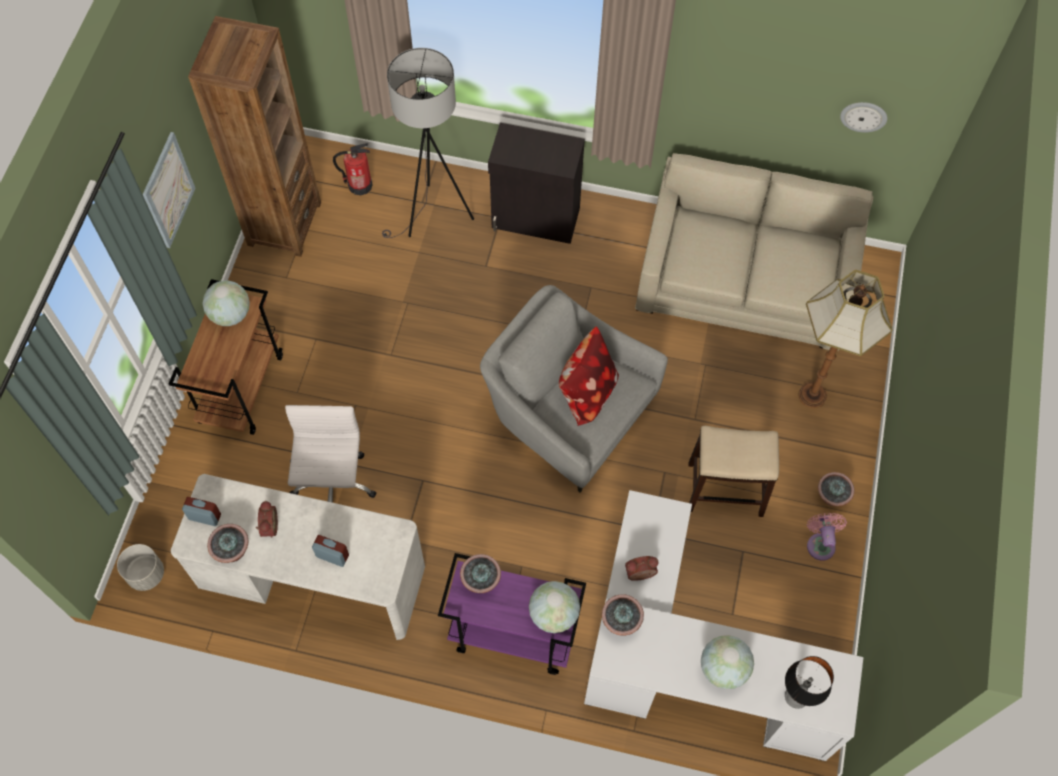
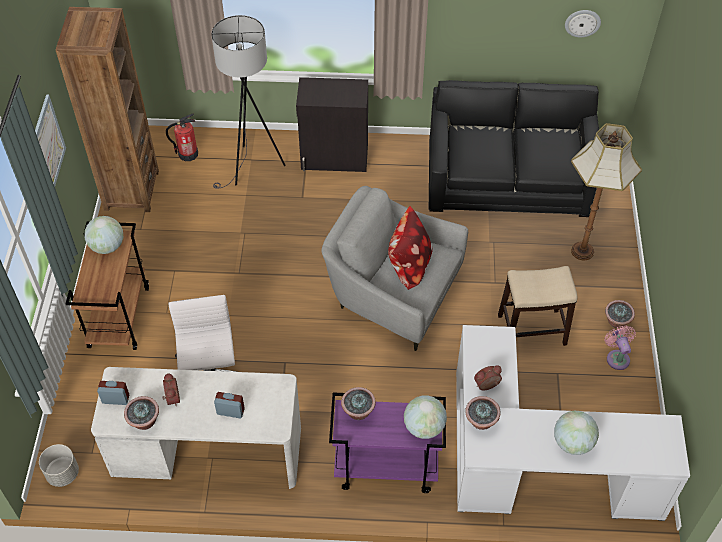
camera: 10 degrees left, 10 degrees down
beige sofa [635,153,873,351] -> black sofa [429,80,599,217]
table lamp [785,656,834,709] -> none

